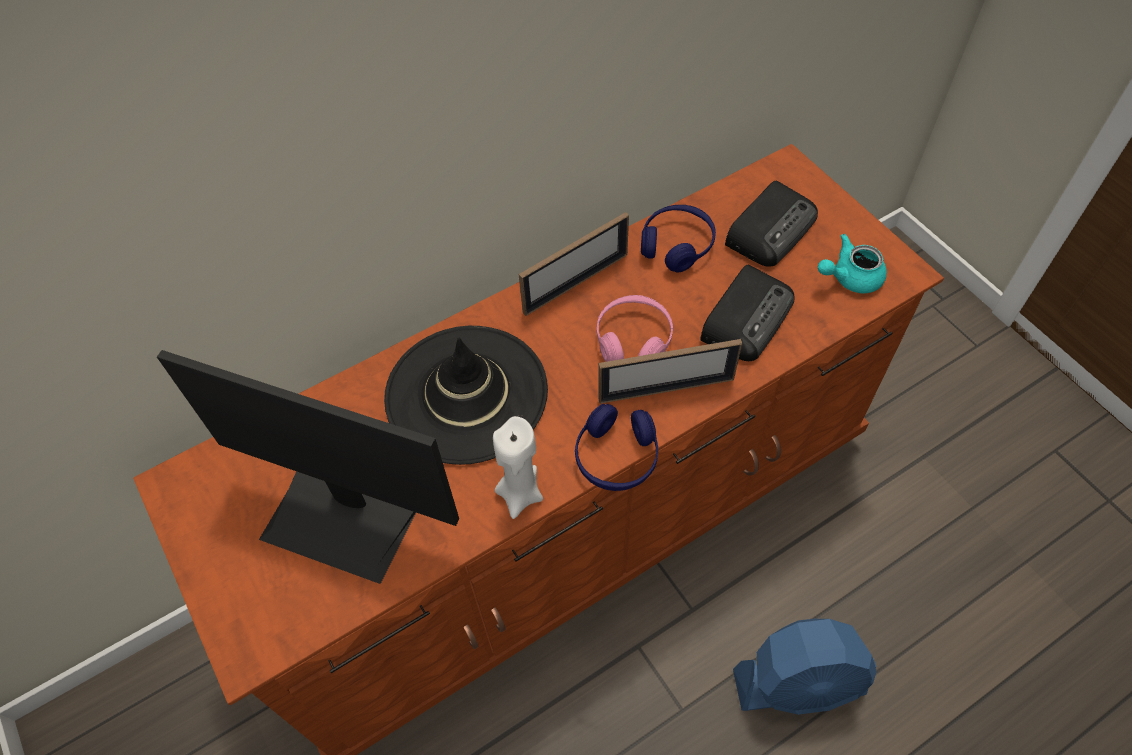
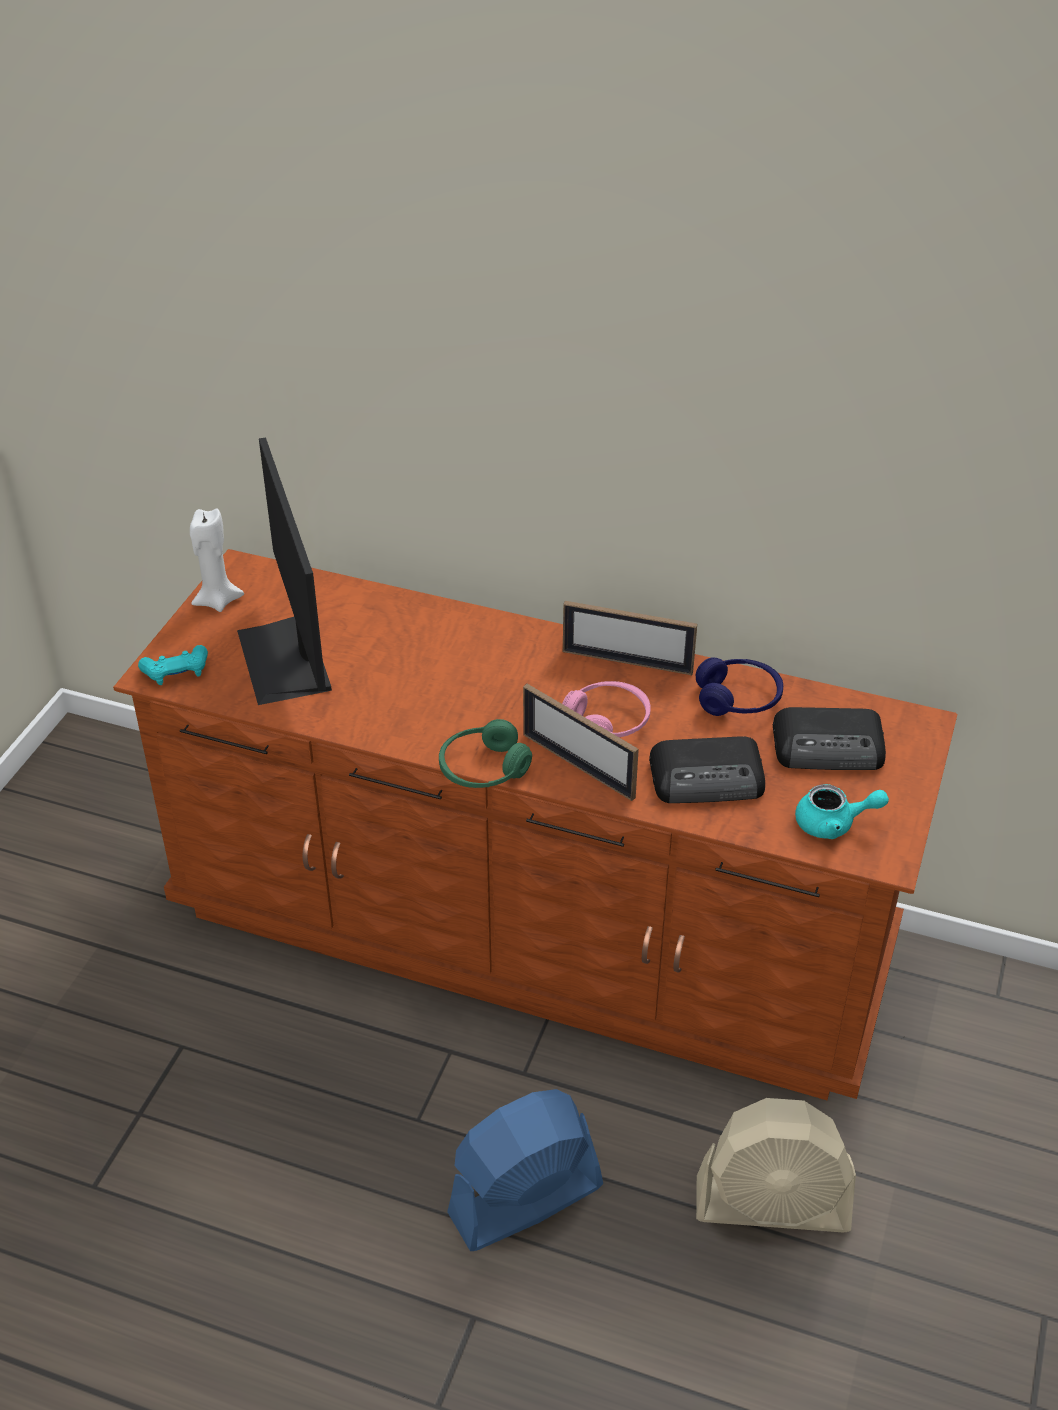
camera: 50 degrees right, 15 degrees down
black hat [384,326,548,465] -> none
white candle [493,416,543,519] -> white candle moved to [190,508,244,612]
blue headphones [575,404,658,491] -> green headphones [439,719,532,788]
blue fan [733,619,877,715] -> blue fan turned 105 degrees clockwise [447,1089,603,1251]
turquoise teapot [818,234,887,293] -> turquoise teapot turned 150 degrees clockwise [795,784,889,839]
none -> turquoise game controller [138,645,208,685]
none -> beige fan [696,1098,856,1232]

